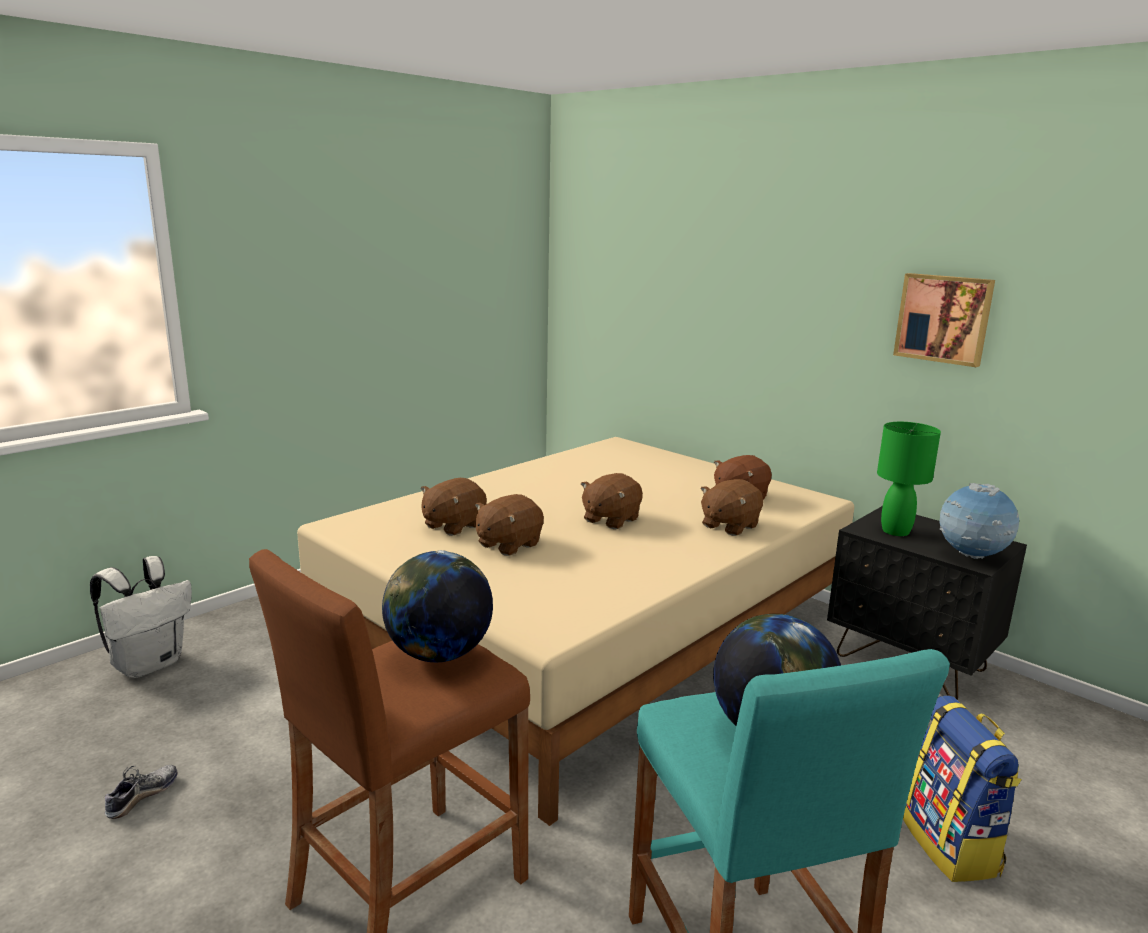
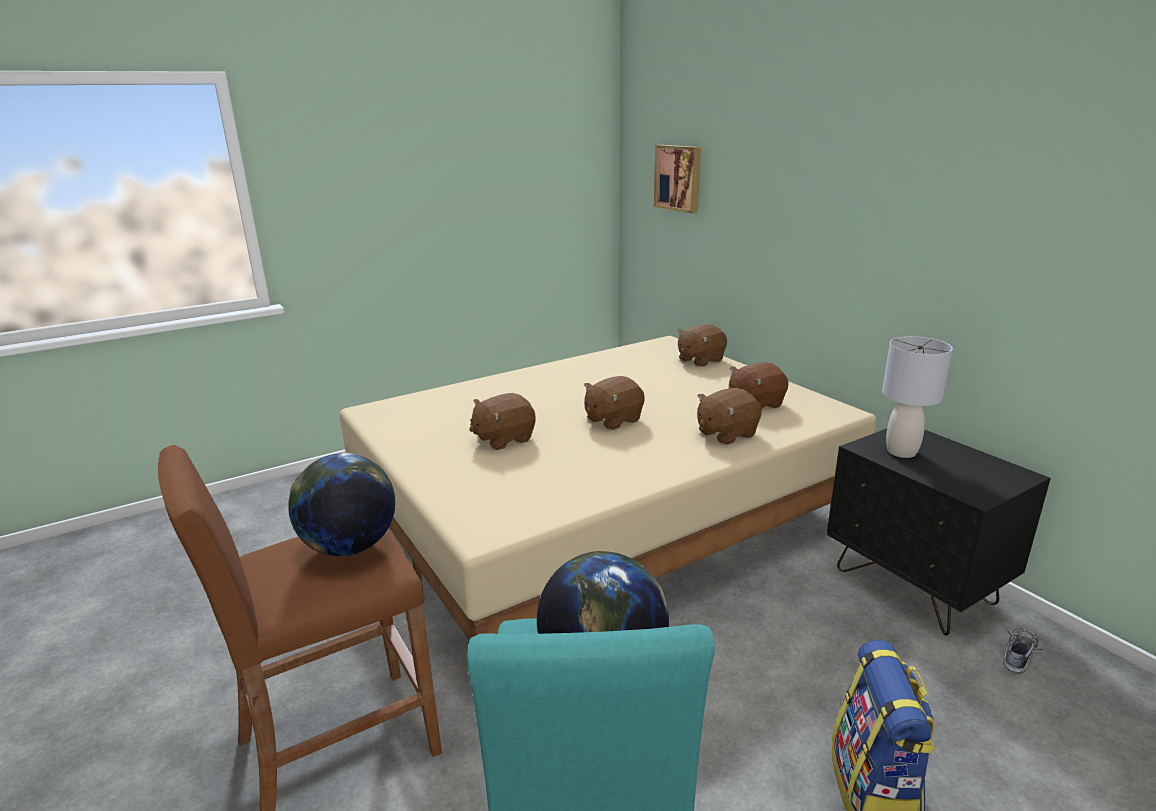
camera: 15 degrees right, 5 degrees up
white backpack [90,556,192,678] -> none
shoe [105,765,178,819] -> shoe moved to [1003,628,1044,674]
brown plush toy [421,478,487,536] -> brown plush toy moved to [678,324,727,367]
green table lamp [877,422,941,536] -> grey table lamp [882,336,953,458]
picture [893,273,995,367] -> picture moved to [654,145,701,213]
globe [939,483,1019,559] -> none

